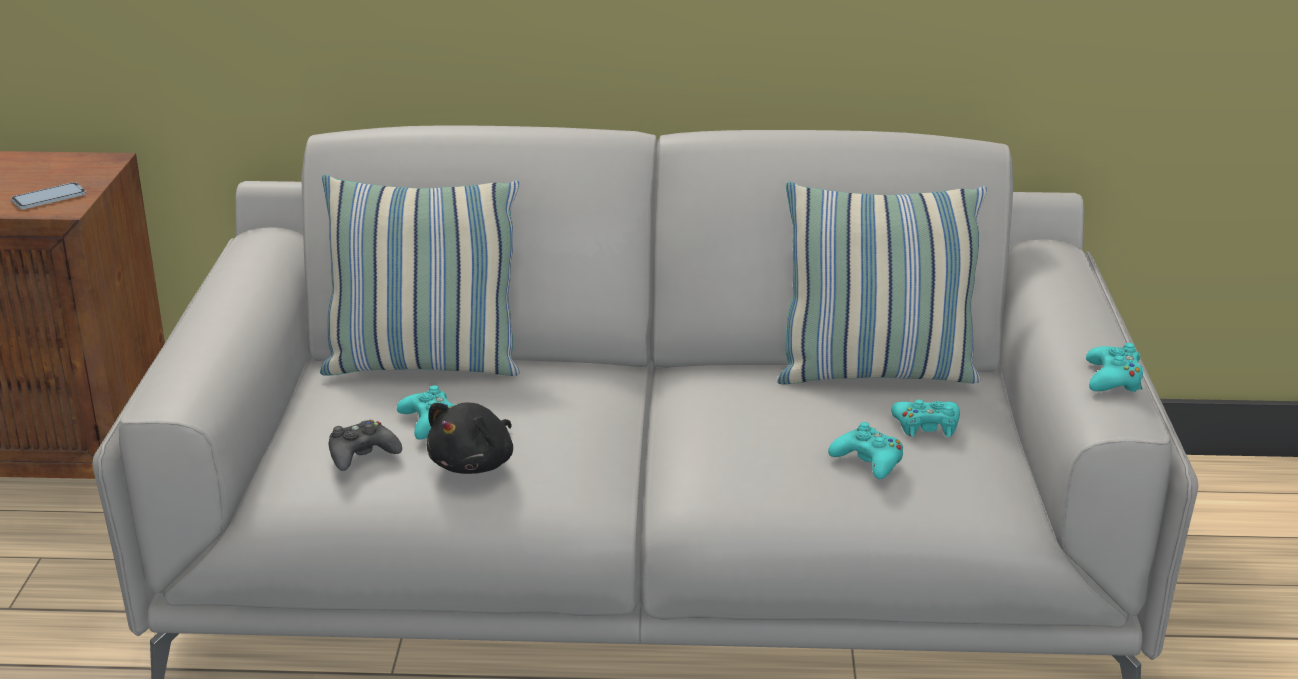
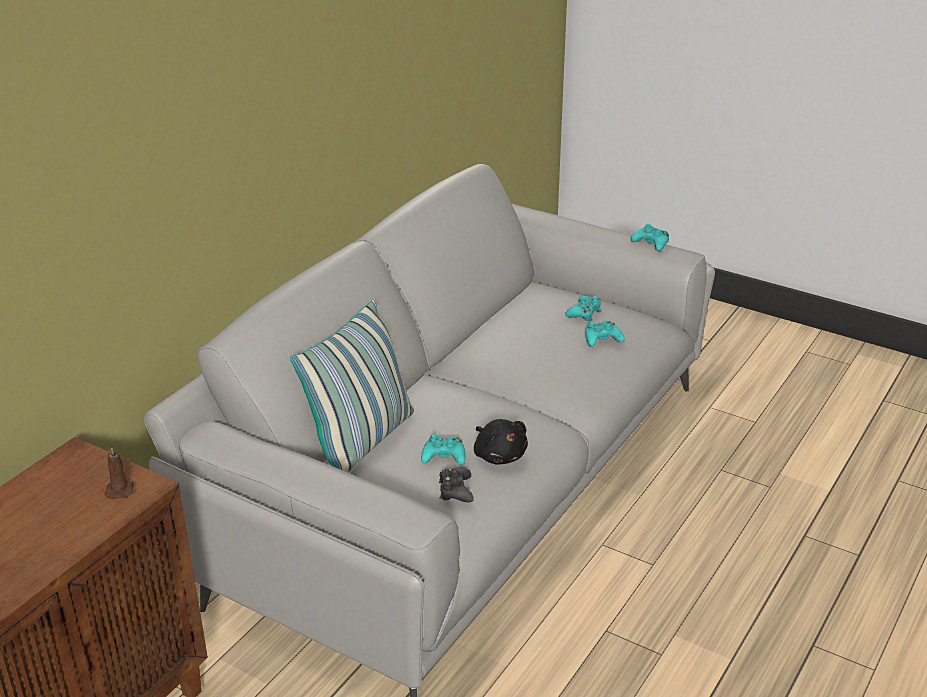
camera: 60 degrees left, 5 degrees up
phone [11,182,86,209] -> brown candle [105,446,134,499]
pillow [777,182,987,384] -> none

